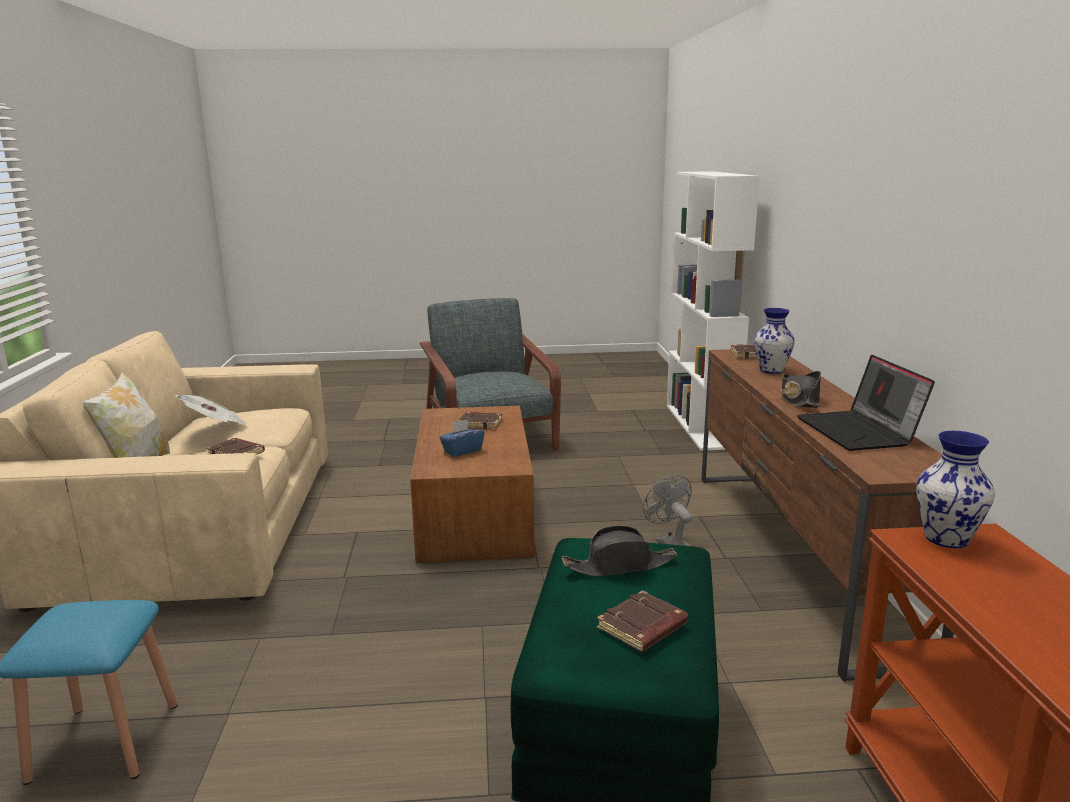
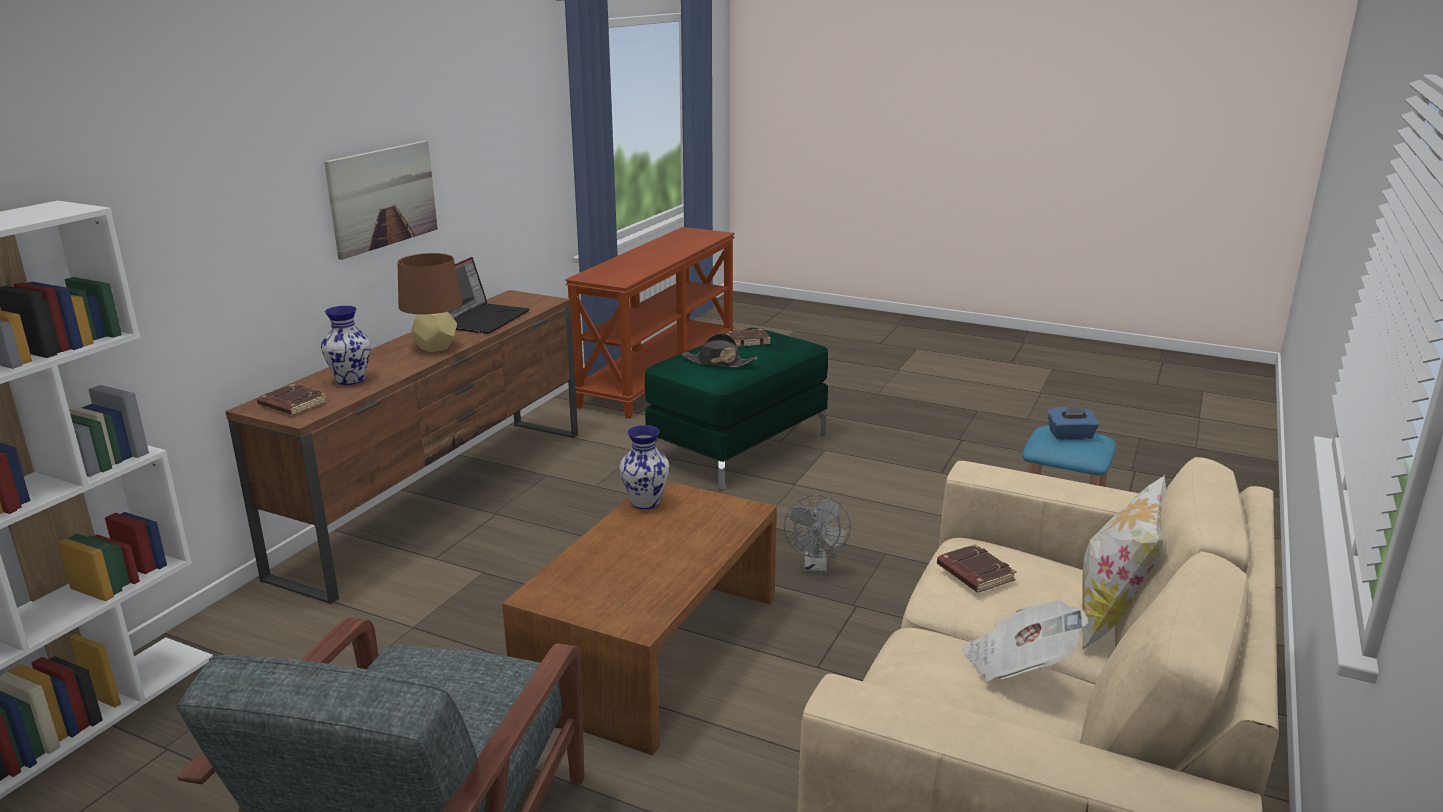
camera: 150 degrees left, 5 degrees up
blue tissue box [439,420,485,457] -> blue tissue box moved to [1048,406,1099,440]
brown book [457,412,502,430] -> none
grey fan [643,475,692,546] -> grey fan moved to [784,494,851,574]
black hat [781,371,821,408] -> brown table lamp [397,253,463,352]
vase [916,431,995,548] -> vase moved to [619,425,670,509]
none -> picture [324,141,438,260]

